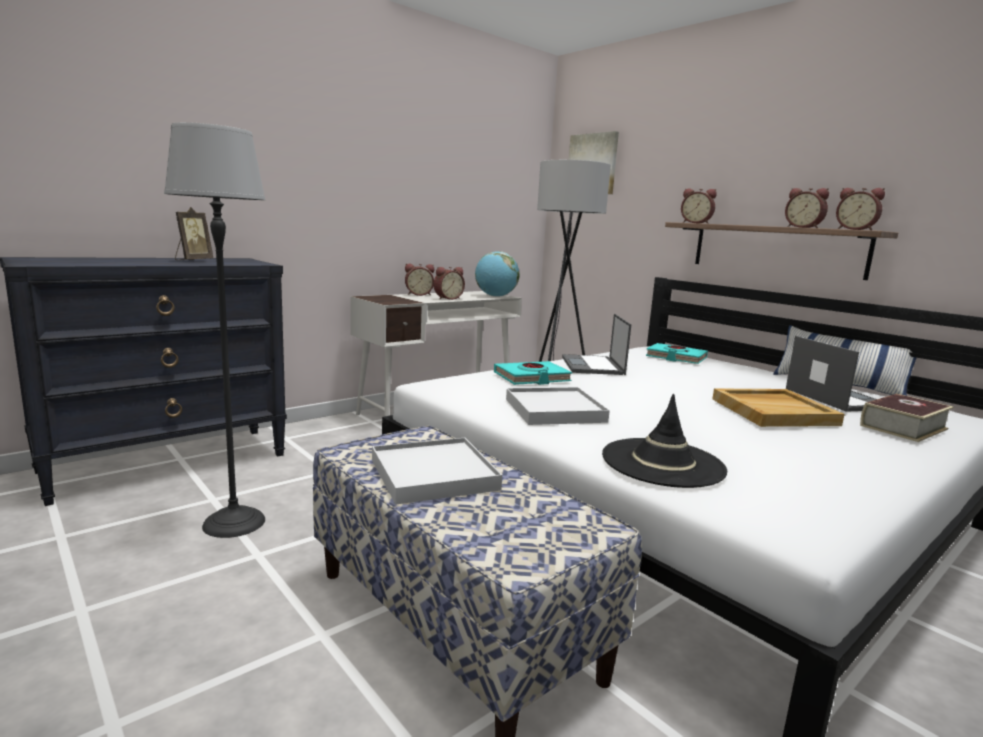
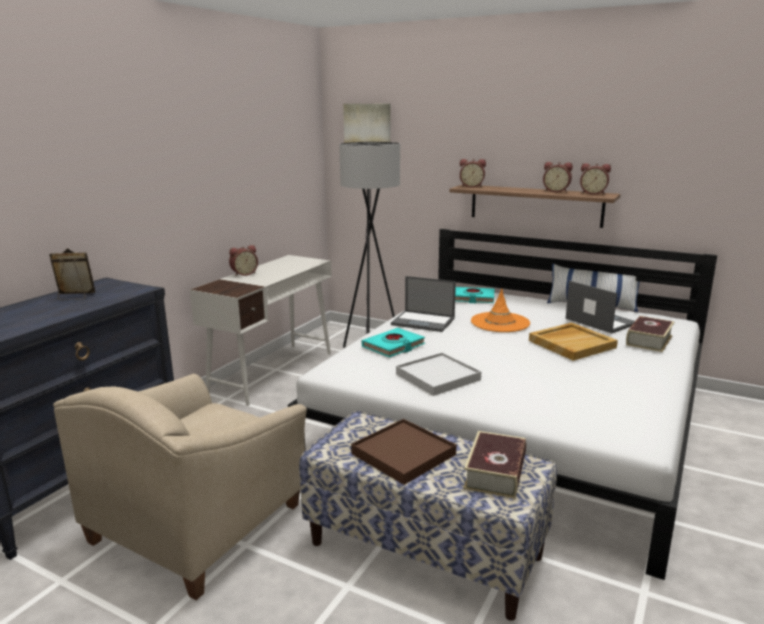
camera: 20 degrees left, 5 degrees up
floor lamp [164,122,265,538] -> beige armchair [53,374,307,600]
picture frame [175,207,213,260] -> picture frame turned 90 degrees counterclockwise [49,248,96,300]
white tray [372,438,502,505] -> brown tray [351,419,456,485]
alarm clock [434,267,465,300] -> none
globe [475,251,520,297] -> none
laptop [562,314,631,375] -> laptop turned 45 degrees counterclockwise [391,276,456,332]
black hat [602,394,727,488] -> none
none -> book [463,431,526,499]
none -> orange hat [471,288,530,332]

